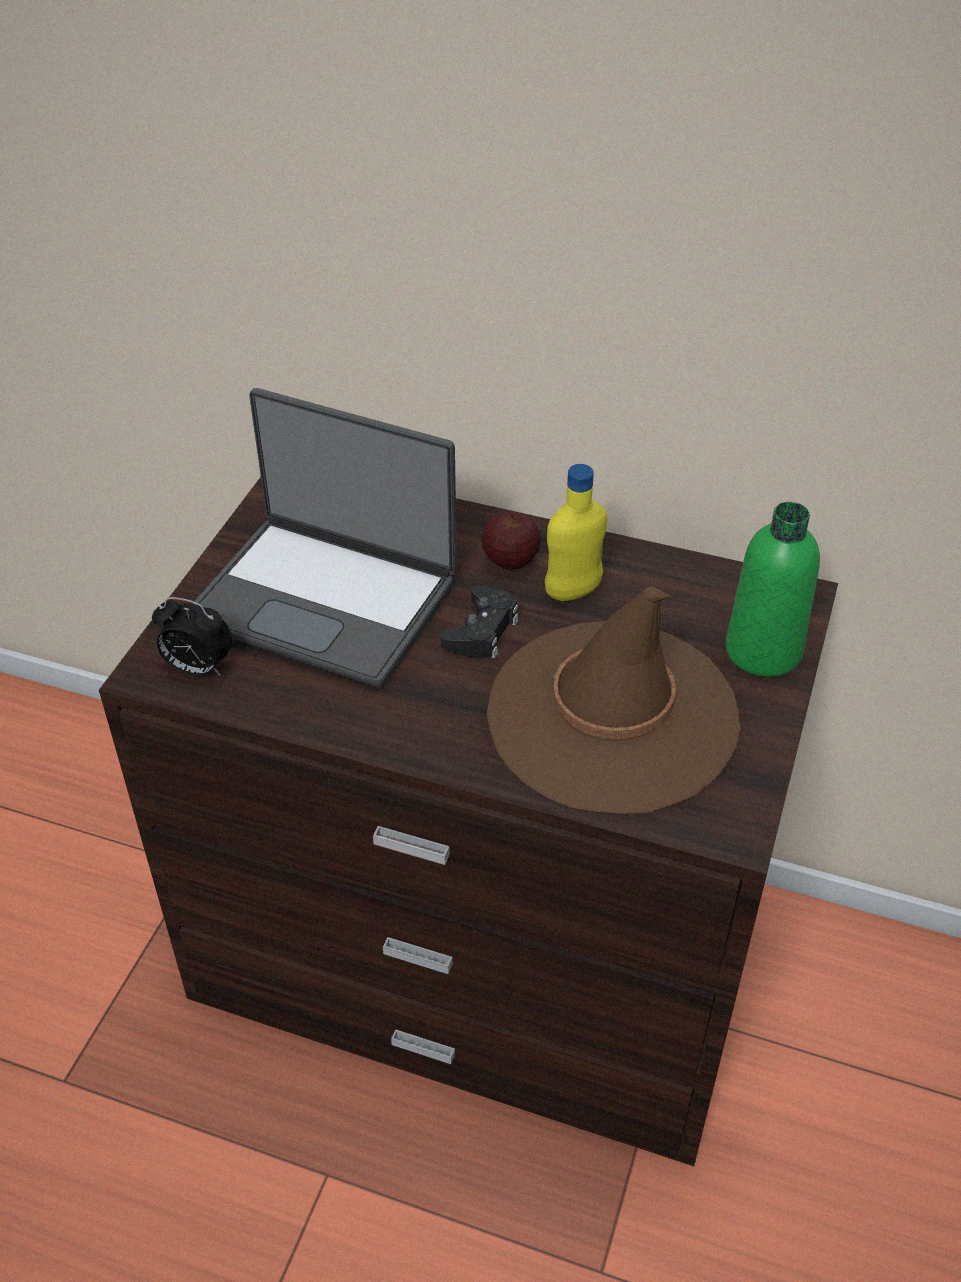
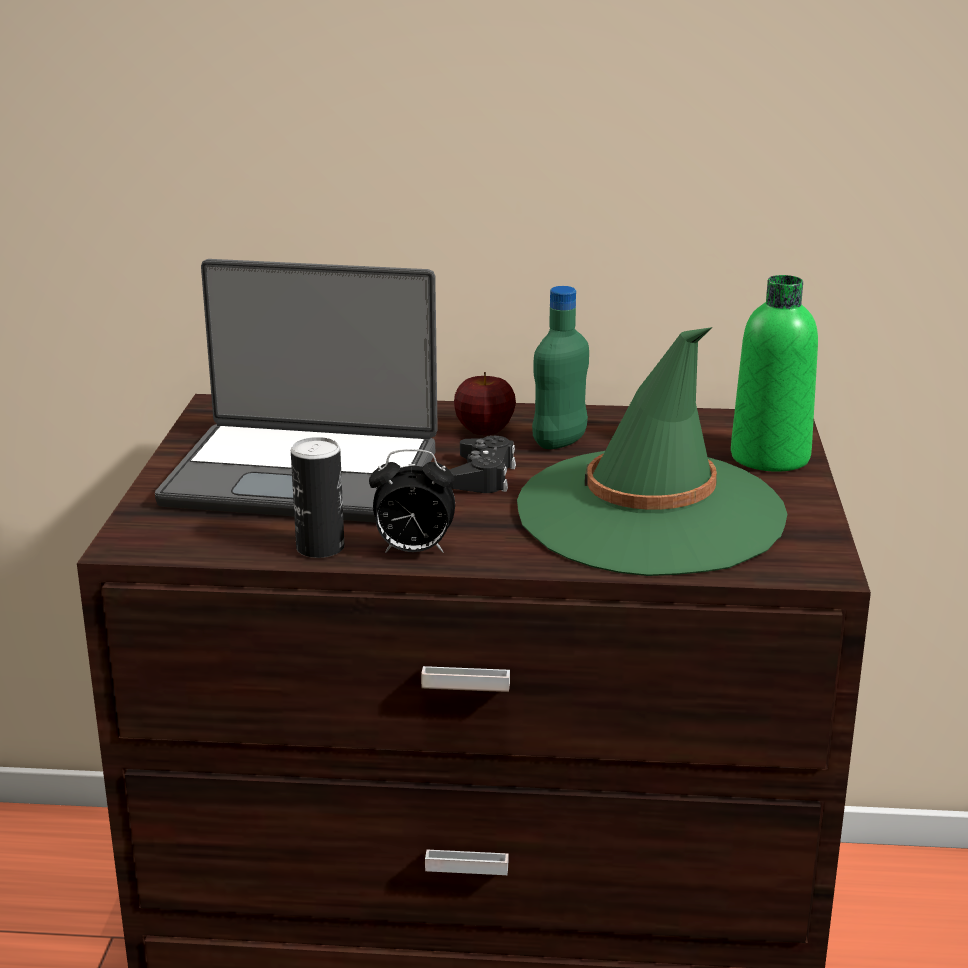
camera: 15 degrees left, 20 degrees down
alarm clock [152,597,233,676] -> alarm clock moved to [369,449,455,553]
brown hat [487,586,740,814] -> green hat [517,327,787,576]
yellow bottle [545,464,607,601] -> green bottle [532,286,589,449]
none -> can [291,437,345,558]

